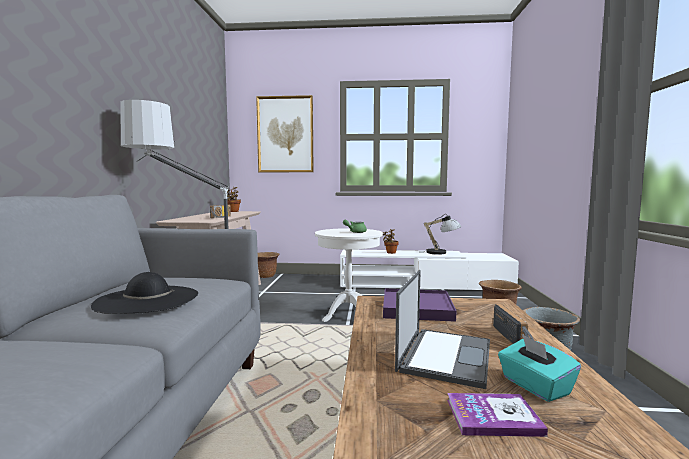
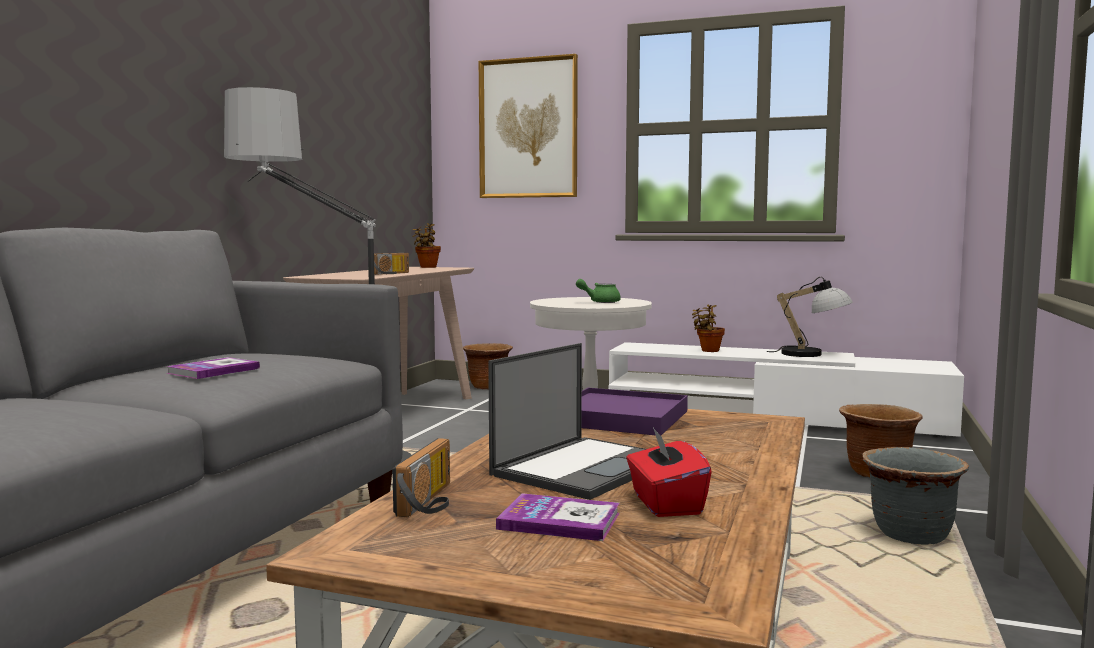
camera: 15 degrees right, 0 degrees up
black hat [91,272,198,314] -> book [167,357,260,379]
radio [493,304,534,344] -> radio moved to [392,438,450,518]
turquoise tissue box [498,334,581,402] -> red tissue box [626,428,712,517]

